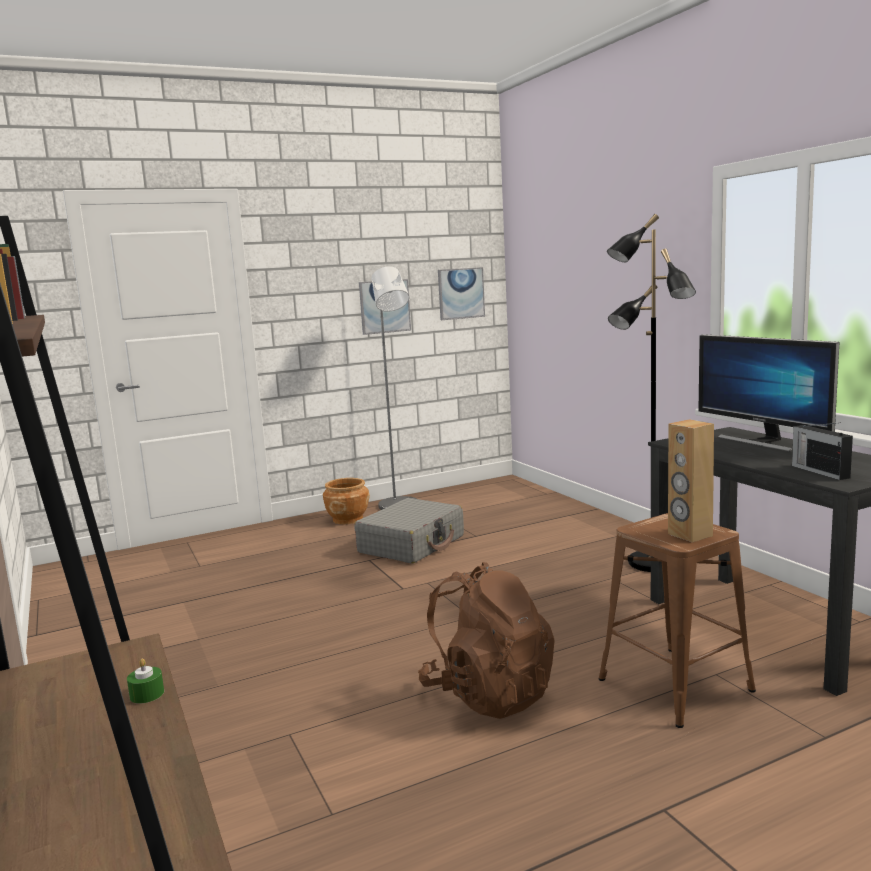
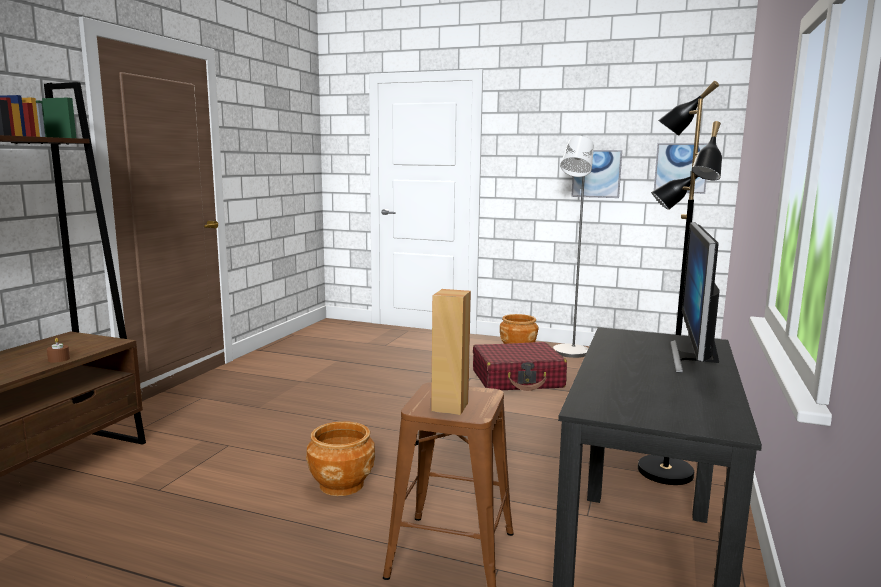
camera: 45 degrees right, 0 degrees up
green candle [127,658,164,704] -> brown candle [47,338,70,363]
grey suitcase [355,498,464,564] -> red suitcase [473,342,567,391]
brown backpack [418,562,555,719] -> brown planter [306,421,375,496]
radio [792,423,853,480] -> none

